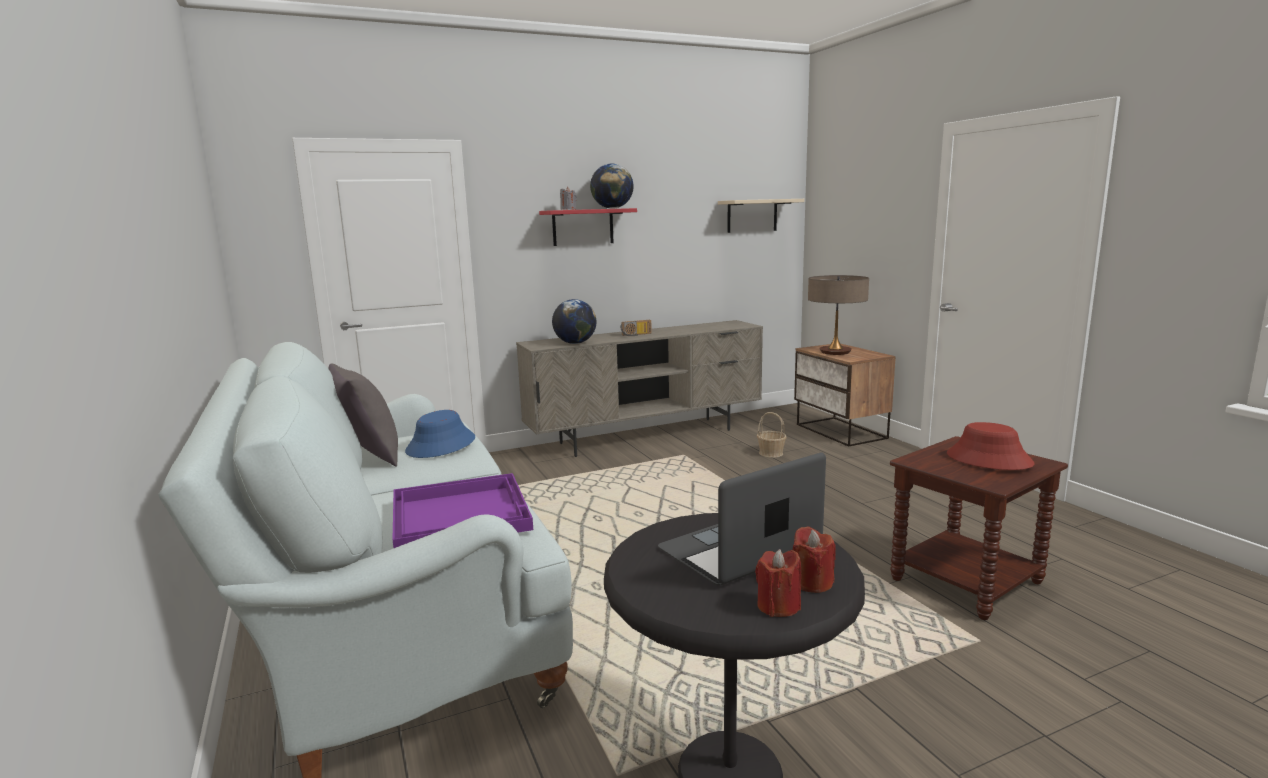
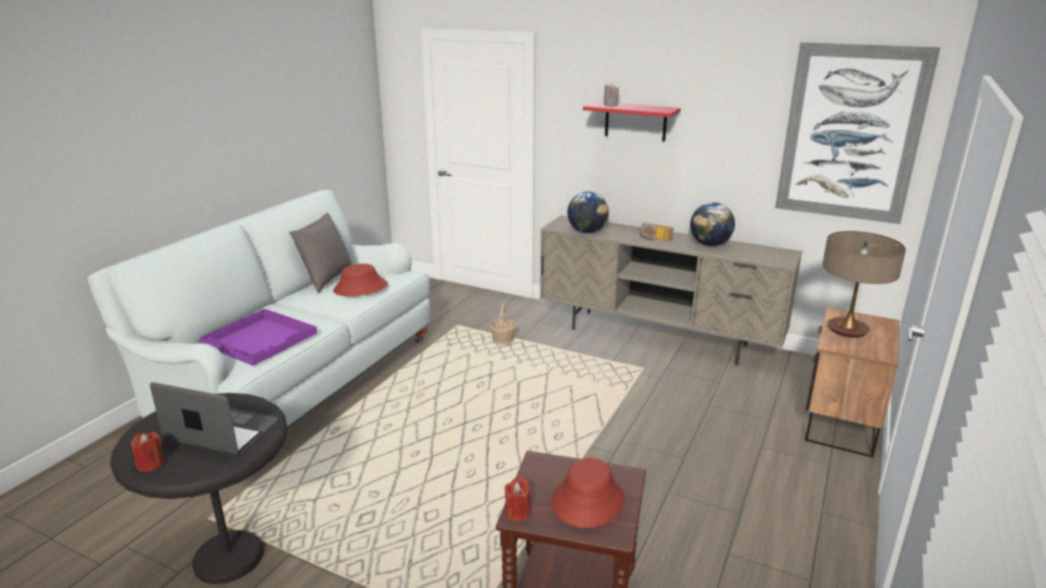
camera: 50 degrees right, 10 degrees up
blue hat [405,410,475,458] -> red hat [333,264,388,296]
globe [590,164,634,209] -> globe moved to [690,202,735,246]
beige shelf [718,199,805,233] -> picture [775,42,940,224]
basket [757,412,787,458] -> basket moved to [489,303,517,345]
red candle [793,527,836,593] -> red candle moved to [504,477,531,521]

